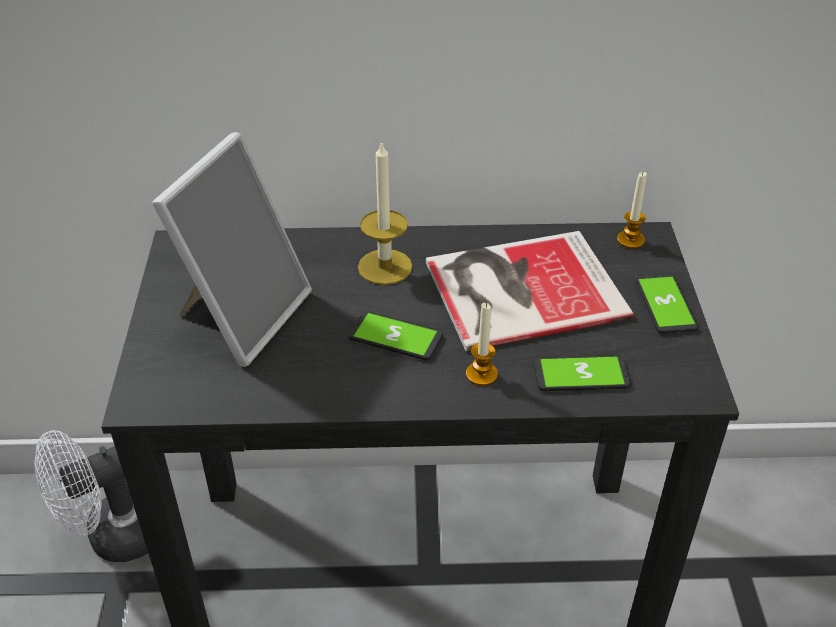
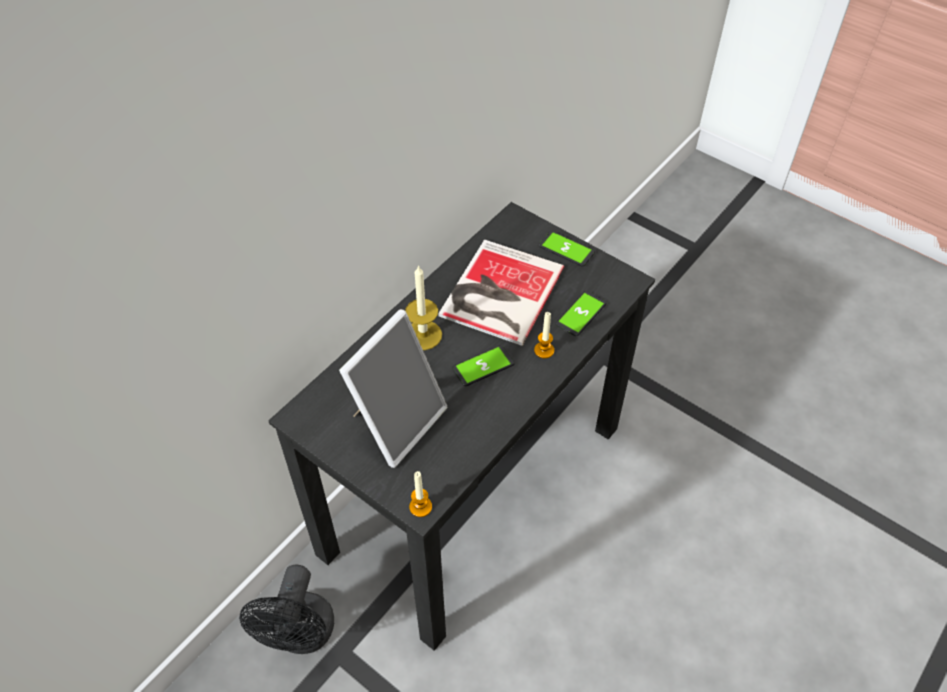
camera: 50 degrees left, 10 degrees up
white fan [34,430,148,562] -> black fan [239,564,334,654]
picture frame [152,132,312,367] -> picture frame turned 60 degrees clockwise [339,309,447,468]
candle [617,172,647,249] -> candle moved to [409,471,432,517]

